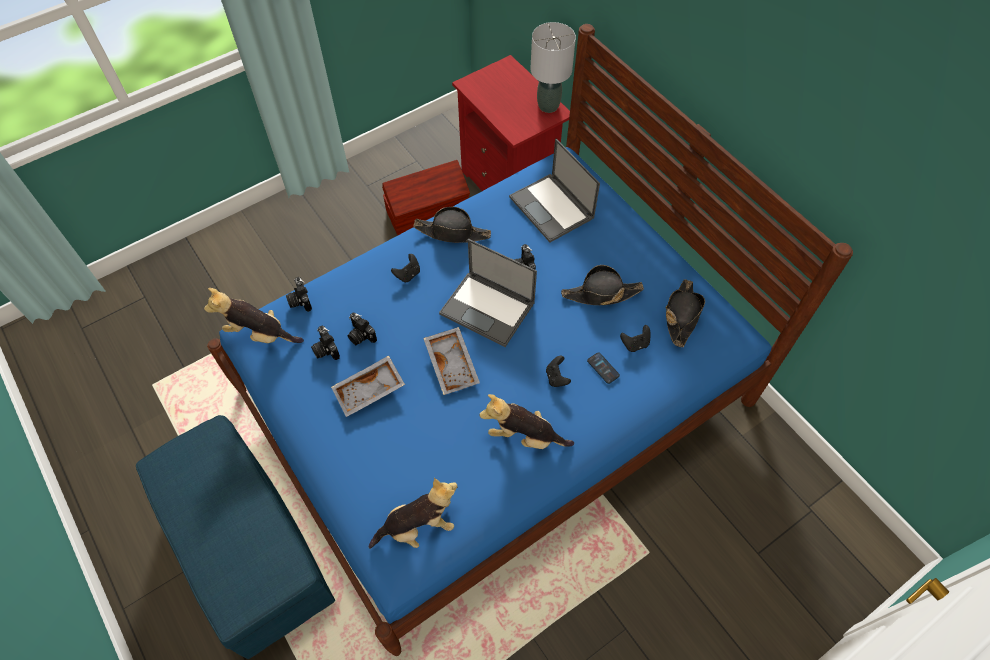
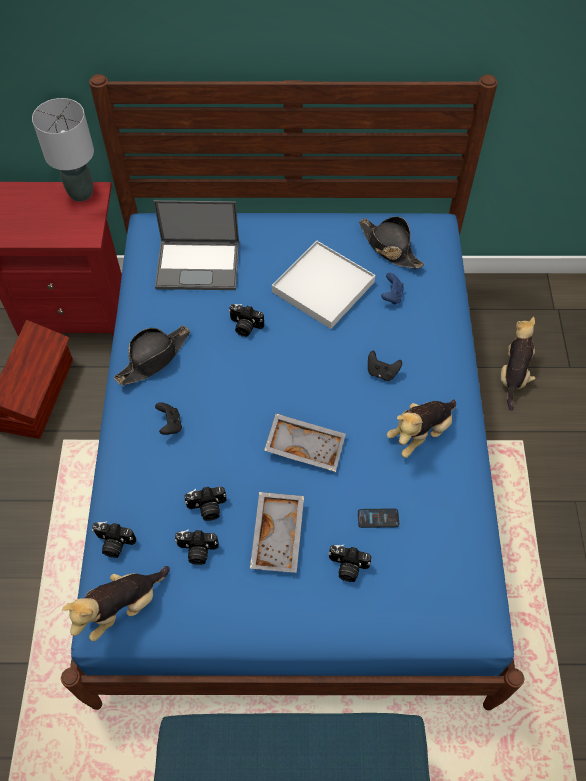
camera: 55 degrees left, 0 degrees up
plush toy [369,478,458,549] -> plush toy moved to [501,317,536,411]
laptop [439,239,537,347] -> none
black hat [561,265,644,305] -> white tray [272,241,375,329]
phone [587,352,620,384] -> phone moved to [358,508,399,528]
black game controller [620,325,651,352] -> blue game controller [381,273,404,304]
none -> camera [328,545,372,582]

